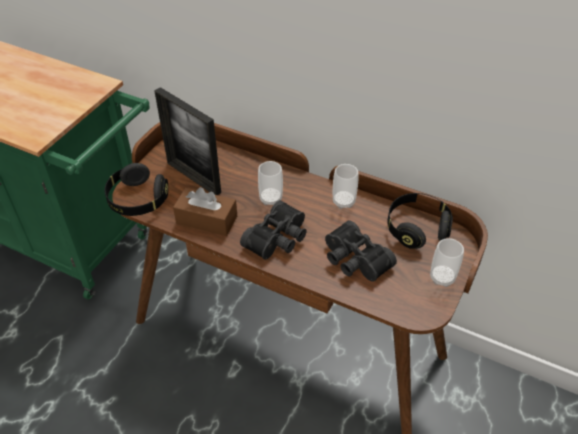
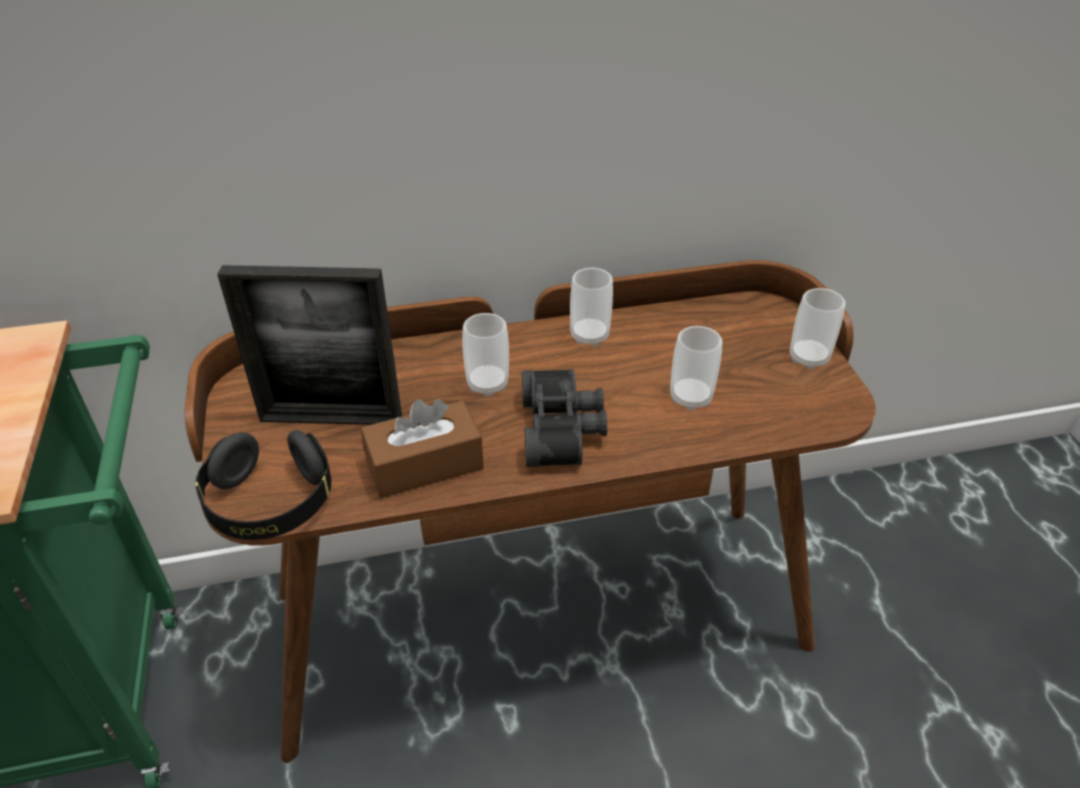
camera: 40 degrees left, 5 degrees down
black binoculars [325,220,397,282] -> cup [670,326,723,411]
black headphones [388,193,453,249] -> none

